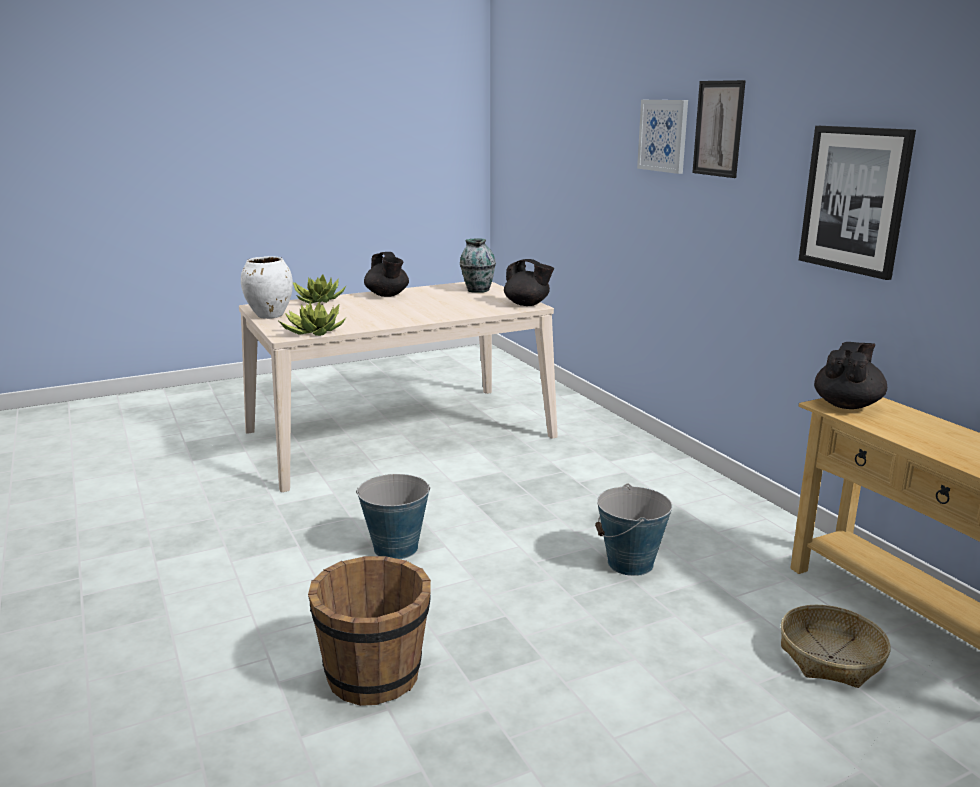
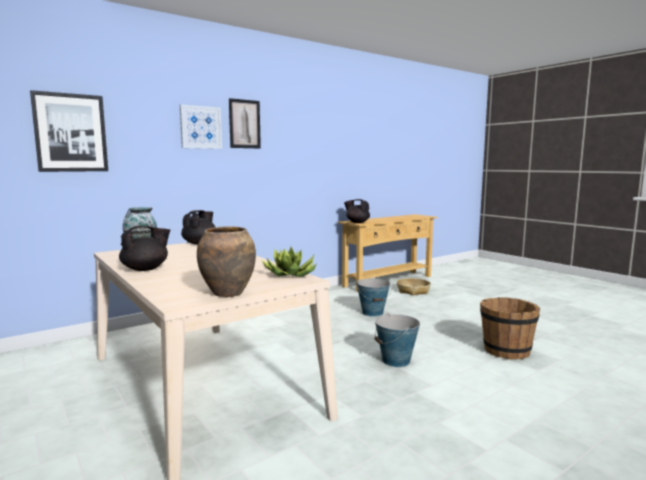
camera: 100 degrees left, 10 degrees down
white vase [241,256,293,319] -> brown vase [197,226,256,297]
potted plant [293,274,346,304] -> none
picture [799,126,916,280] -> picture moved to [30,90,108,172]

